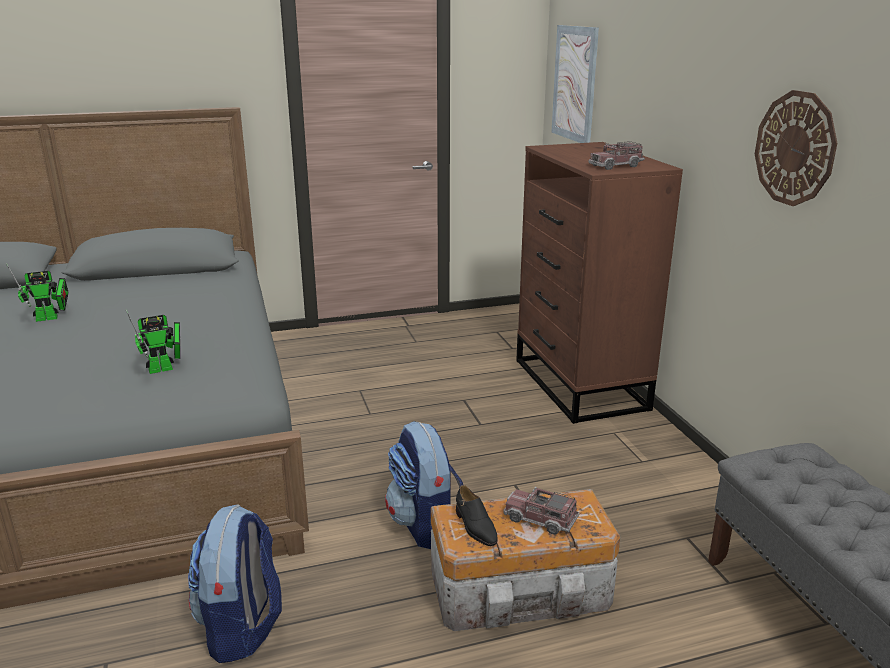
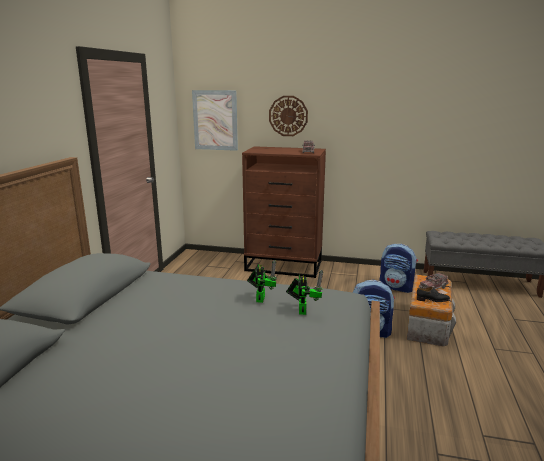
camera: 60 degrees left, 5 degrees down
toy robot [6,263,69,322] -> toy robot moved to [247,260,277,303]
backpack [188,504,282,663] -> backpack moved to [379,244,418,293]
wall clock [755,90,837,206] -> wall clock moved to [269,96,308,136]

